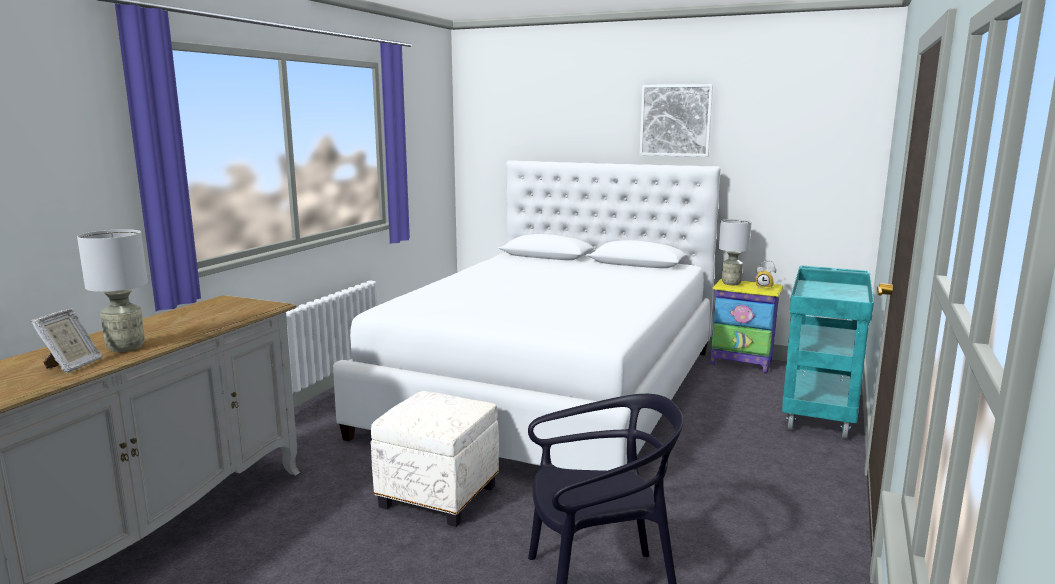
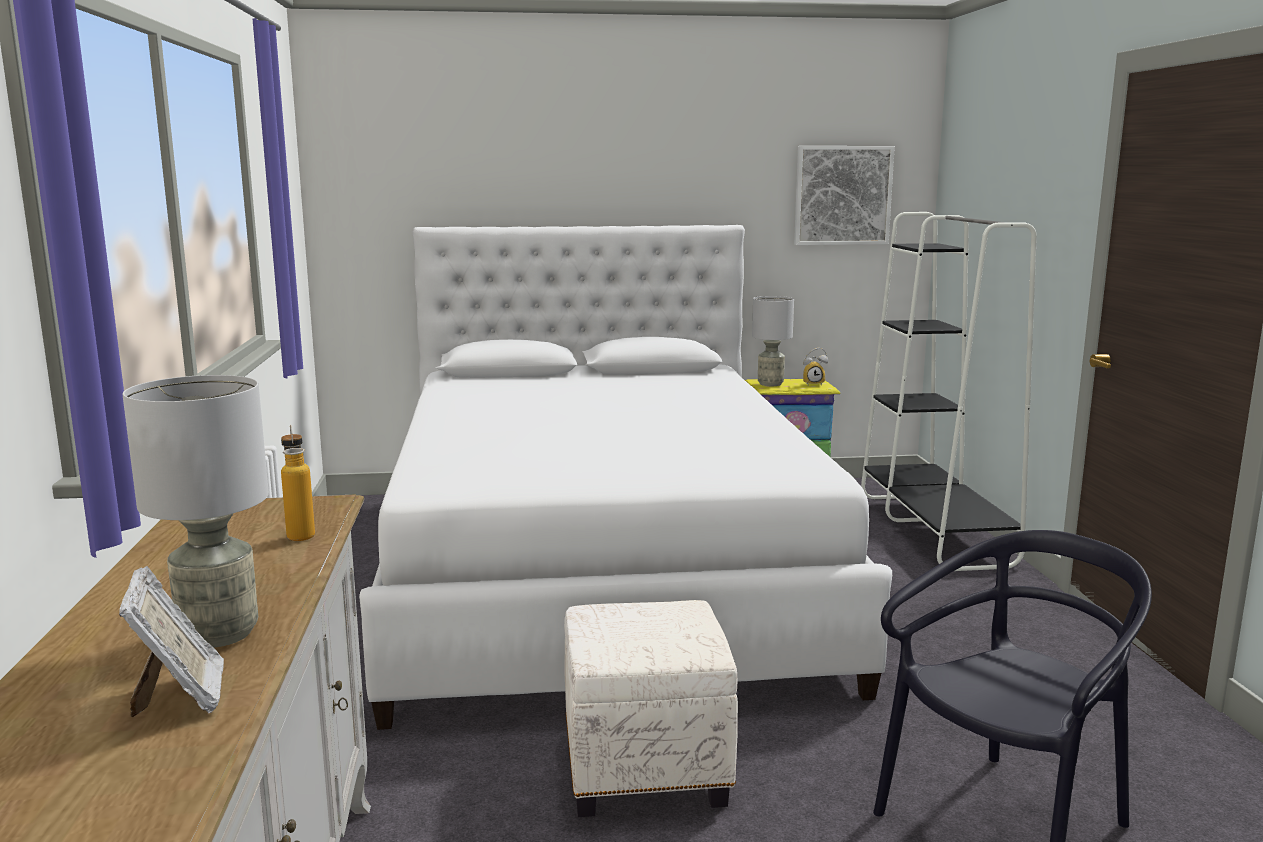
camera: 30 degrees left, 0 degrees up
picture [640,84,713,157] -> picture moved to [794,146,895,245]
turquoise cart [782,266,874,439] -> black clothes rack [861,212,1037,571]
none -> bottle [281,425,315,541]

